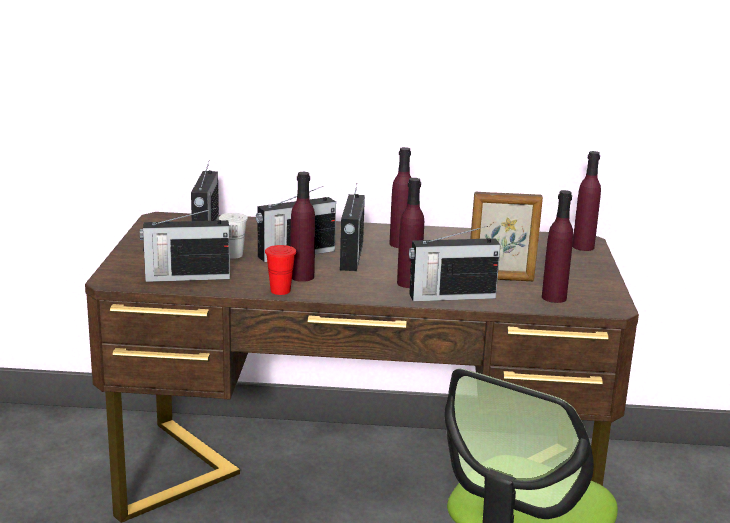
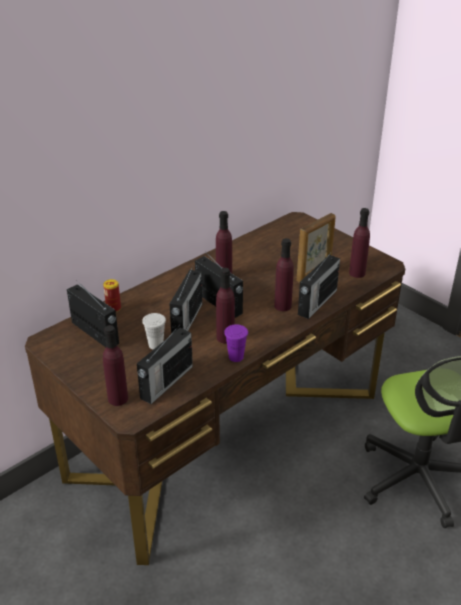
camera: 45 degrees left, 15 degrees up
red cup [265,245,296,295] -> purple cup [224,324,248,362]
purple bottle [572,151,601,251] -> purple bottle moved to [103,325,128,406]
none -> can [103,279,121,312]

